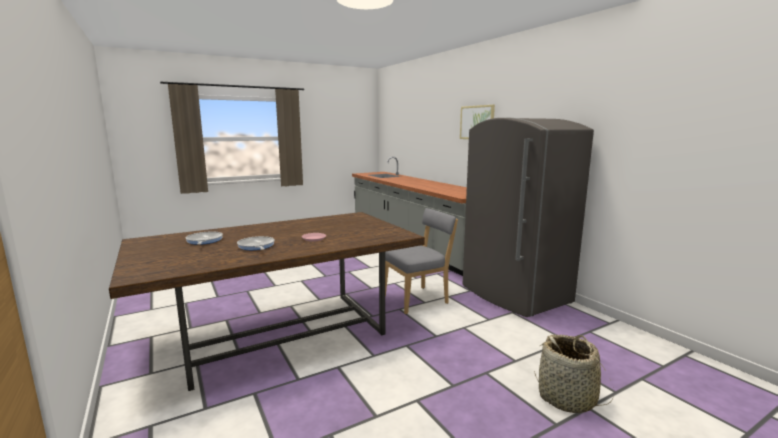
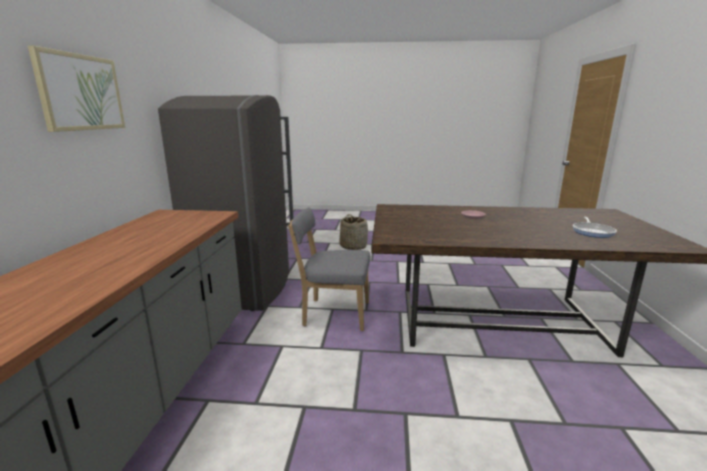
camera: 145 degrees left, 5 degrees up
frying pan [237,236,275,250] -> none

